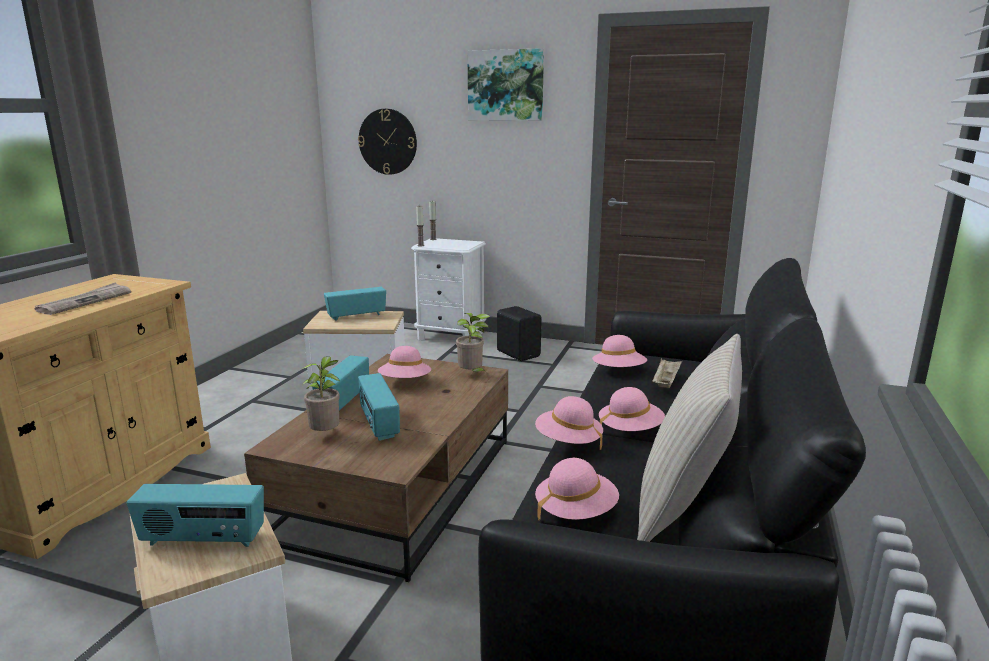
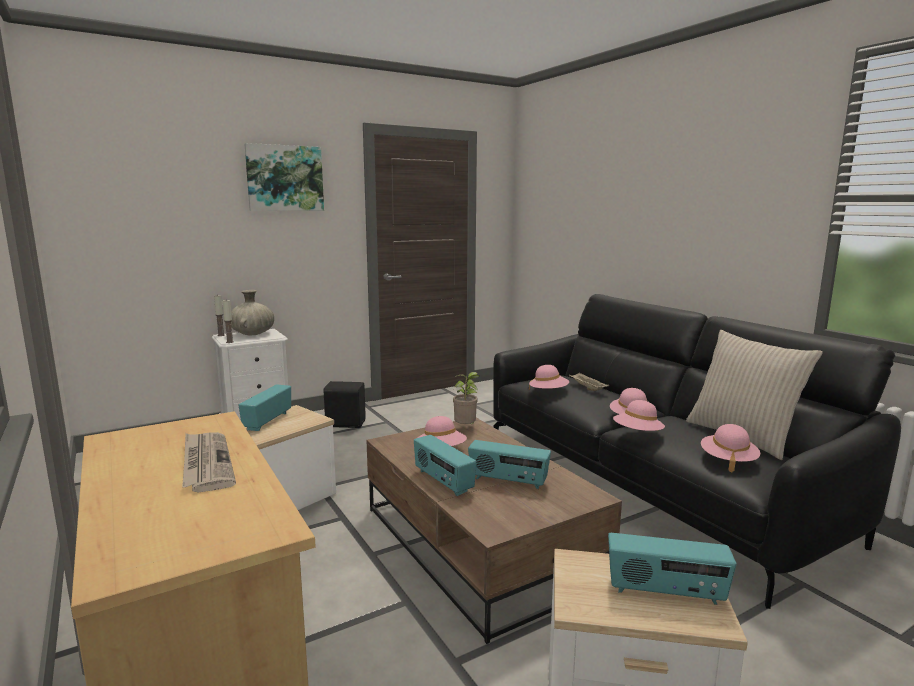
camera: 50 degrees left, 5 degrees down
radio [127,484,264,547] -> radio turned 60 degrees clockwise [608,533,736,605]
potted plant [302,356,340,431] -> none
wall clock [358,109,417,175] -> none
none -> beige vase [231,290,274,335]

